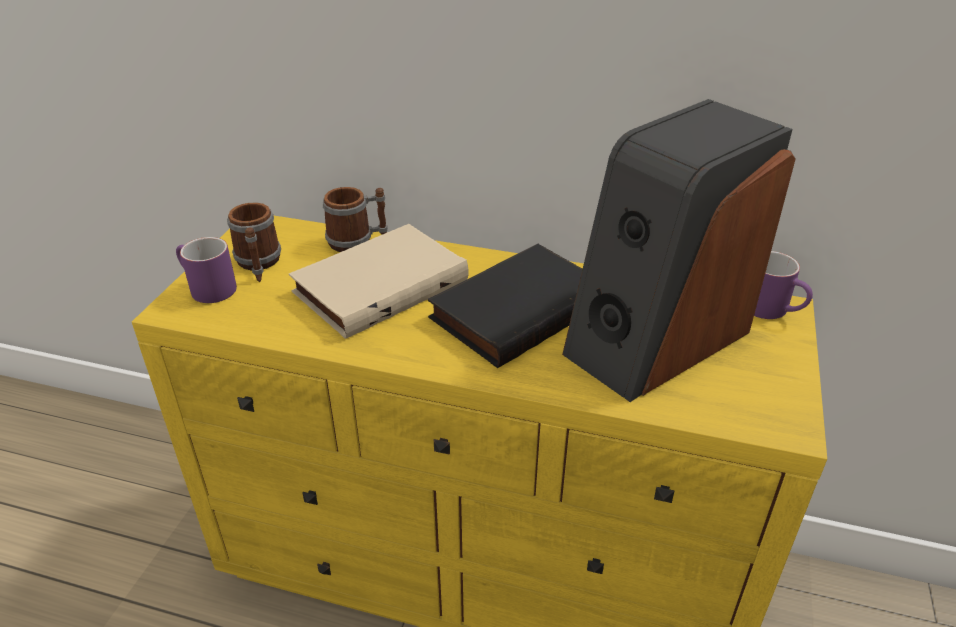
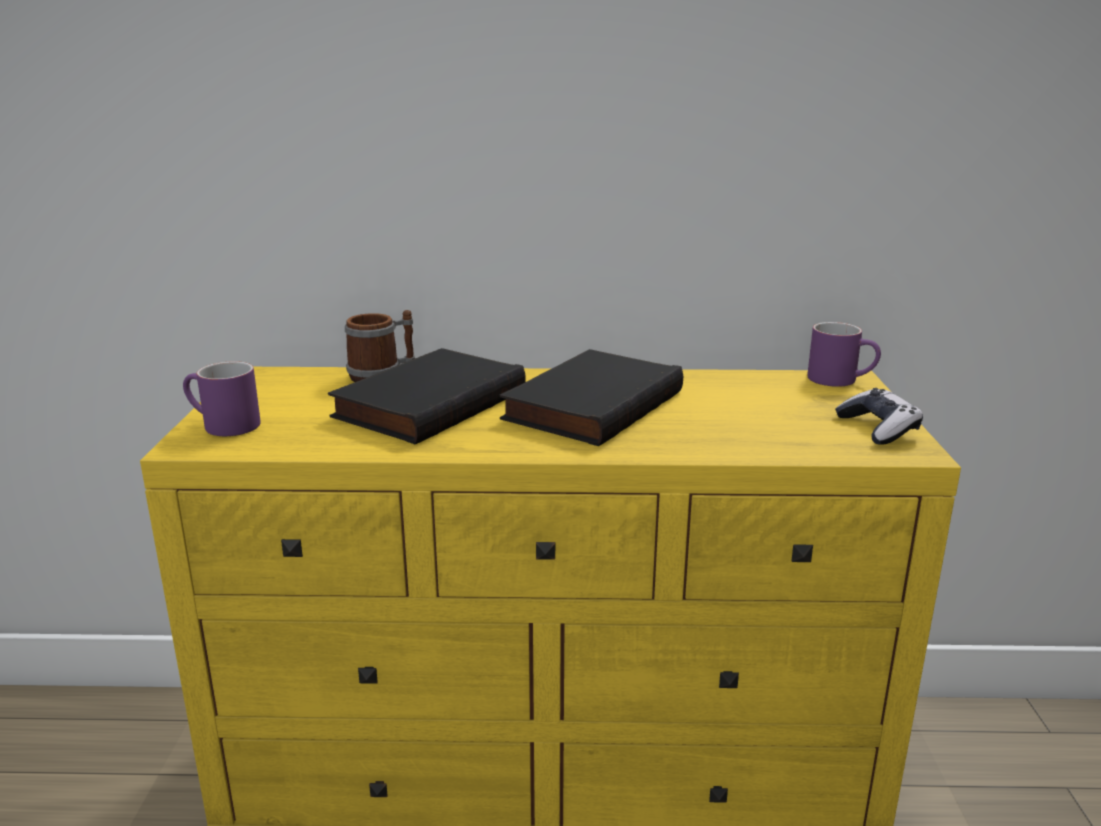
camera: 15 degrees left, 15 degrees down
mug [227,203,281,282] -> none
beige book [289,224,468,339] -> black book [328,348,526,444]
speaker [562,99,795,402] -> none
none -> game controller [835,388,923,445]

